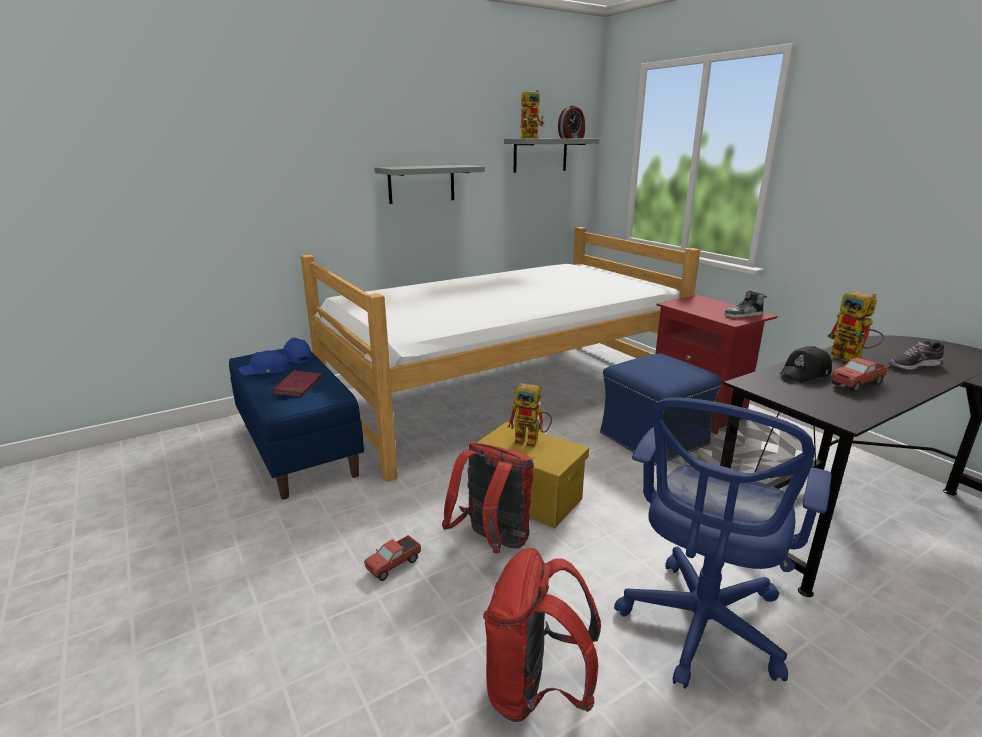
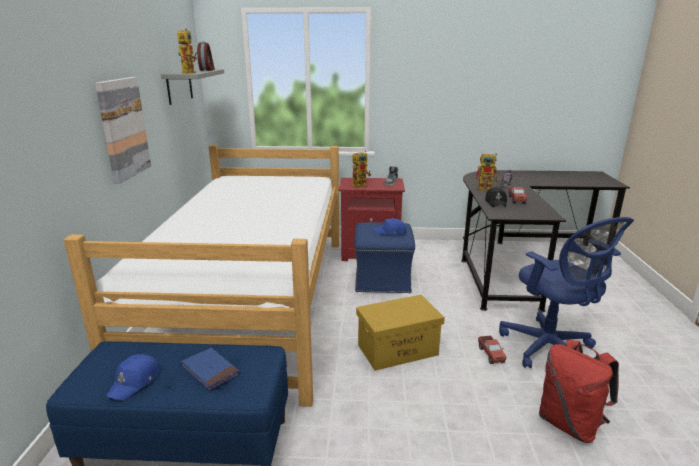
camera: 55 degrees left, 0 degrees up
red book [272,371,322,397] -> blue book [182,348,240,390]
blue cap [283,338,312,364] -> blue cap moved to [374,218,407,235]
toy truck [364,535,421,581] -> toy truck moved to [478,336,506,364]
grey shelf [374,165,485,204] -> picture [95,77,151,184]
red backpack [442,442,534,553] -> none
toy robot [507,383,552,447] -> toy robot moved to [352,151,371,188]

